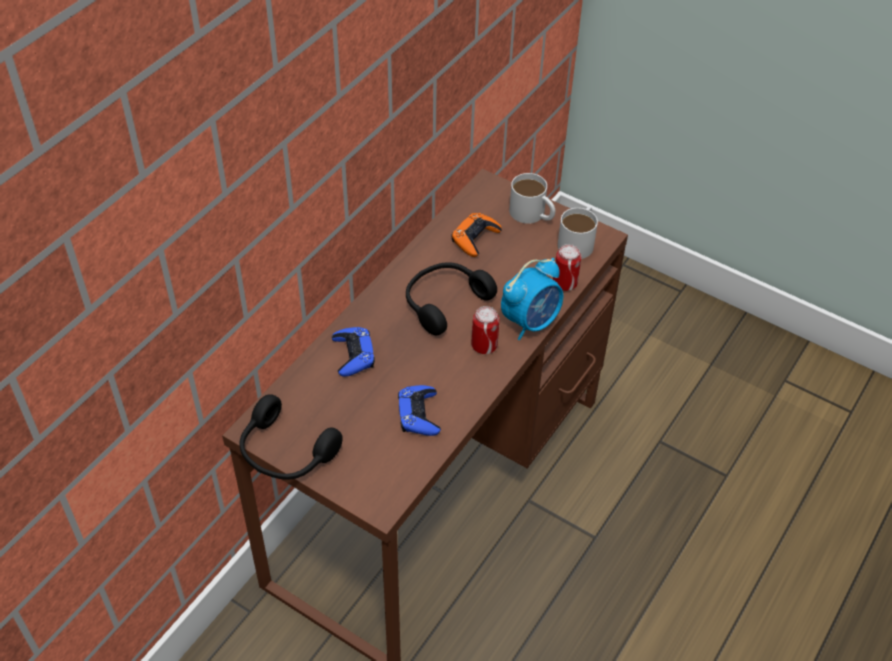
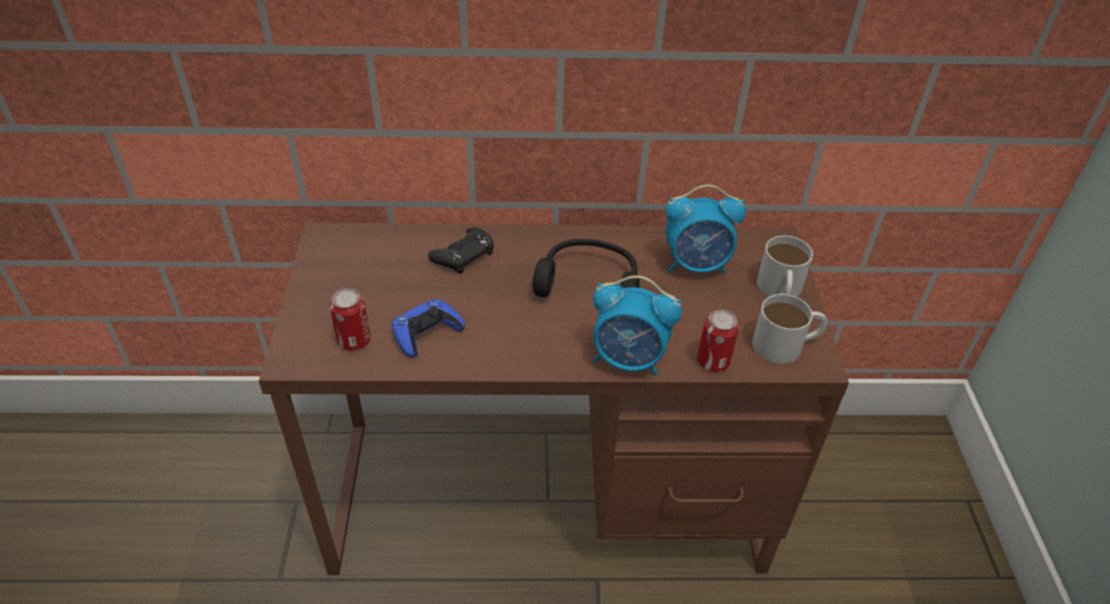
camera: 55 degrees right, 5 degrees down
black headphones [240,394,343,480] -> none
blue game controller [332,327,375,377] -> black game controller [428,227,494,274]
orange game controller [451,213,502,257] -> alarm clock [666,184,746,274]
can [471,306,499,354] -> can moved to [330,288,371,351]

